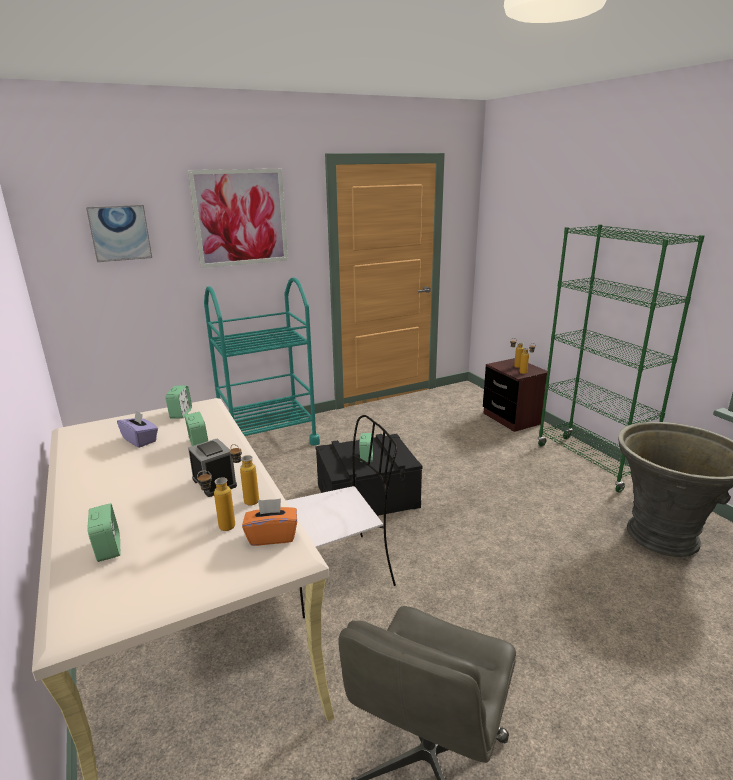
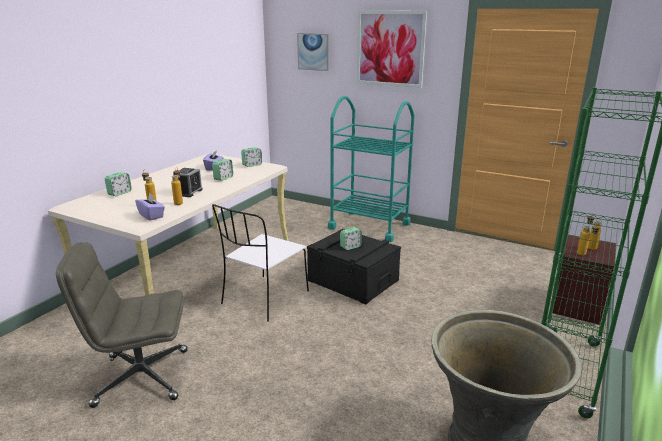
camera: 55 degrees right, 0 degrees up
orange tissue box [242,499,297,546] -> purple tissue box [135,193,165,221]
white chair [286,415,397,618] -> white chair turned 90 degrees clockwise [212,204,309,321]

